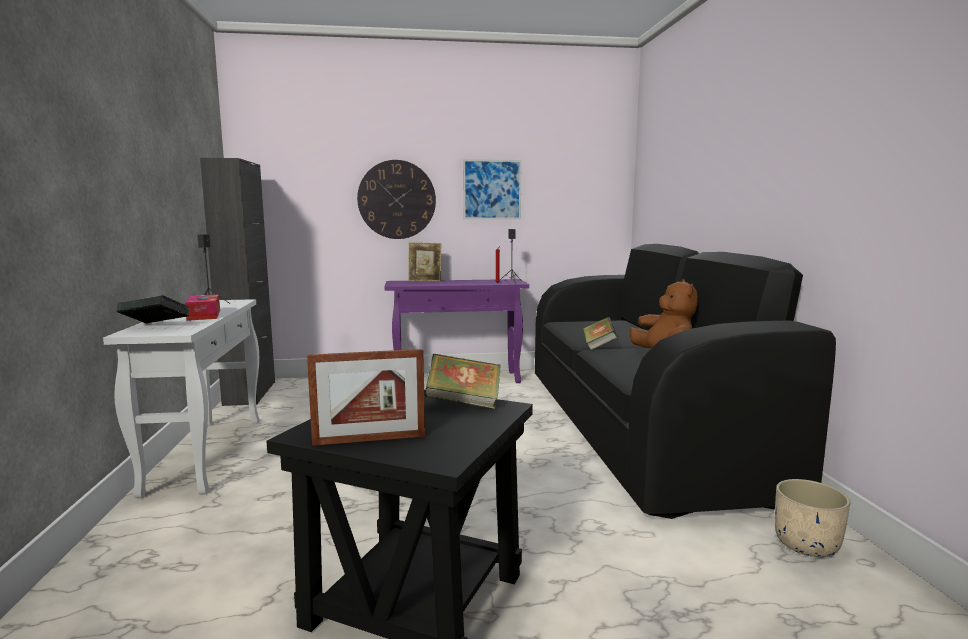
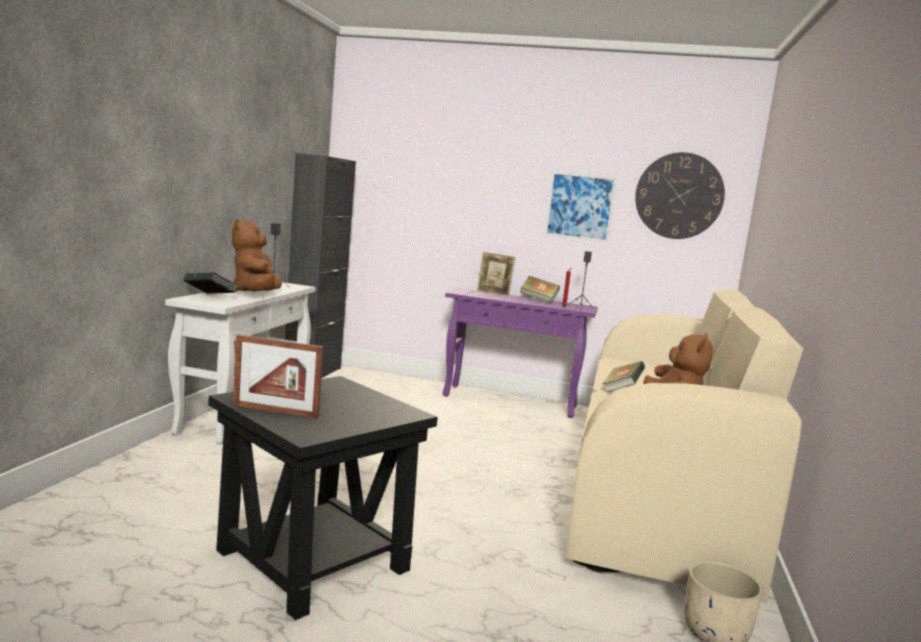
camera: 20 degrees right, 0 degrees up
tissue box [185,294,220,321] -> brown plush toy [232,219,282,292]
wall clock [357,160,436,239] -> wall clock moved to [635,152,725,239]
book [424,354,501,409] -> book moved to [520,276,560,303]
black sofa [535,244,836,519] -> beige sofa [564,289,804,603]

